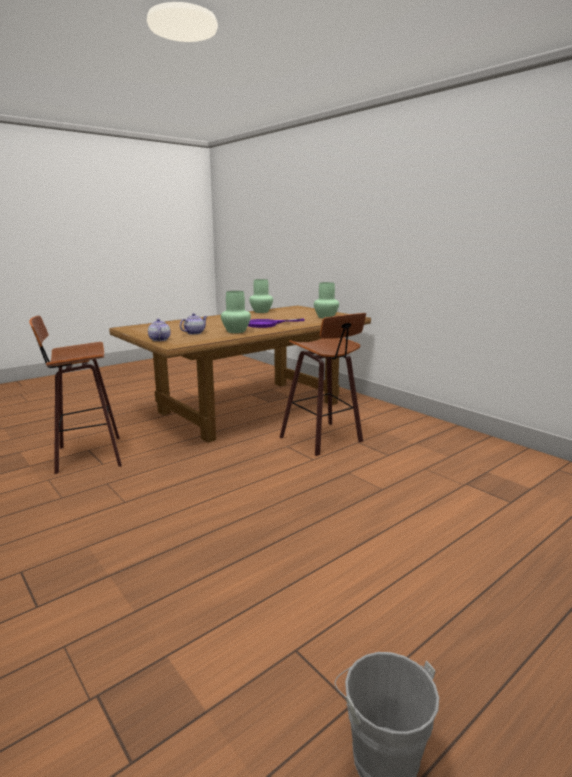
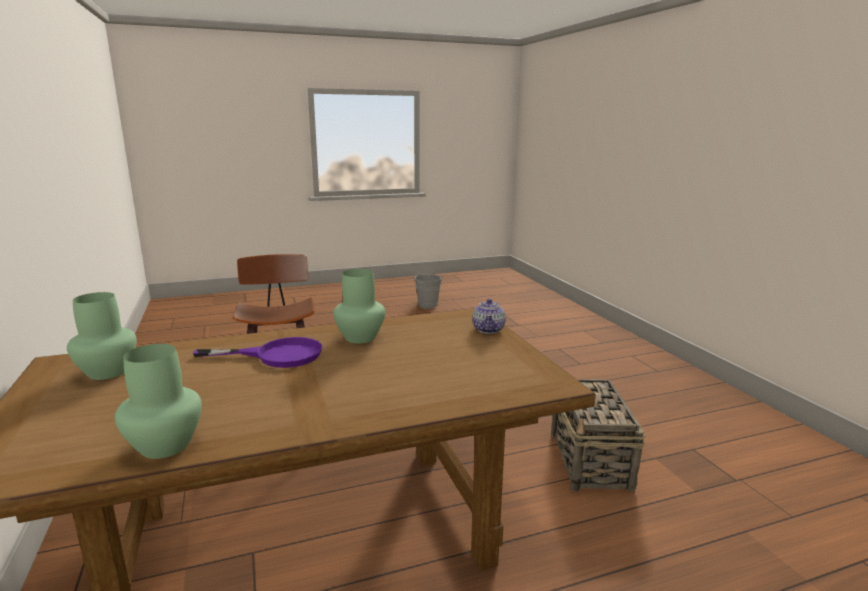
camera: 160 degrees left, 0 degrees up
stool [29,316,122,474] -> basket [551,379,646,492]
teapot [180,313,208,335] -> none

